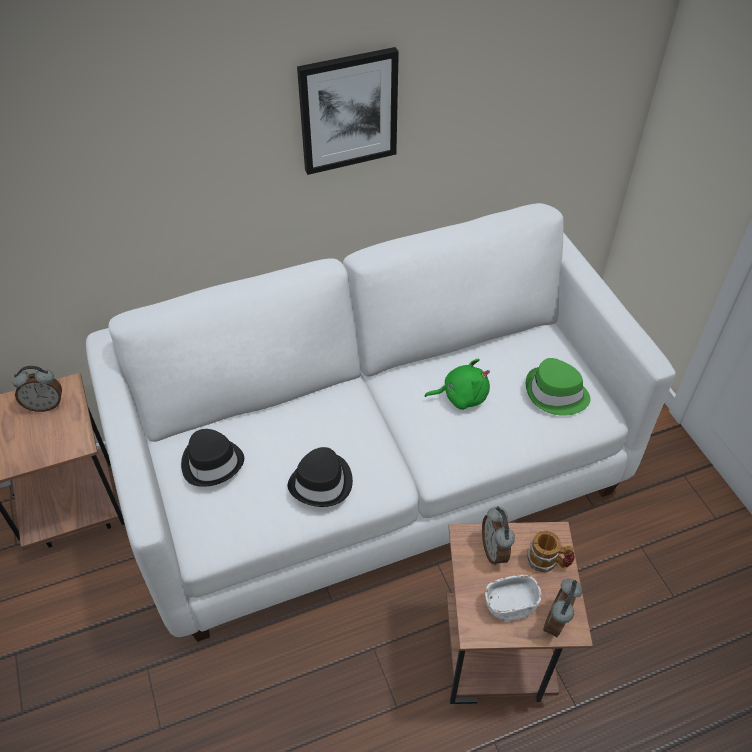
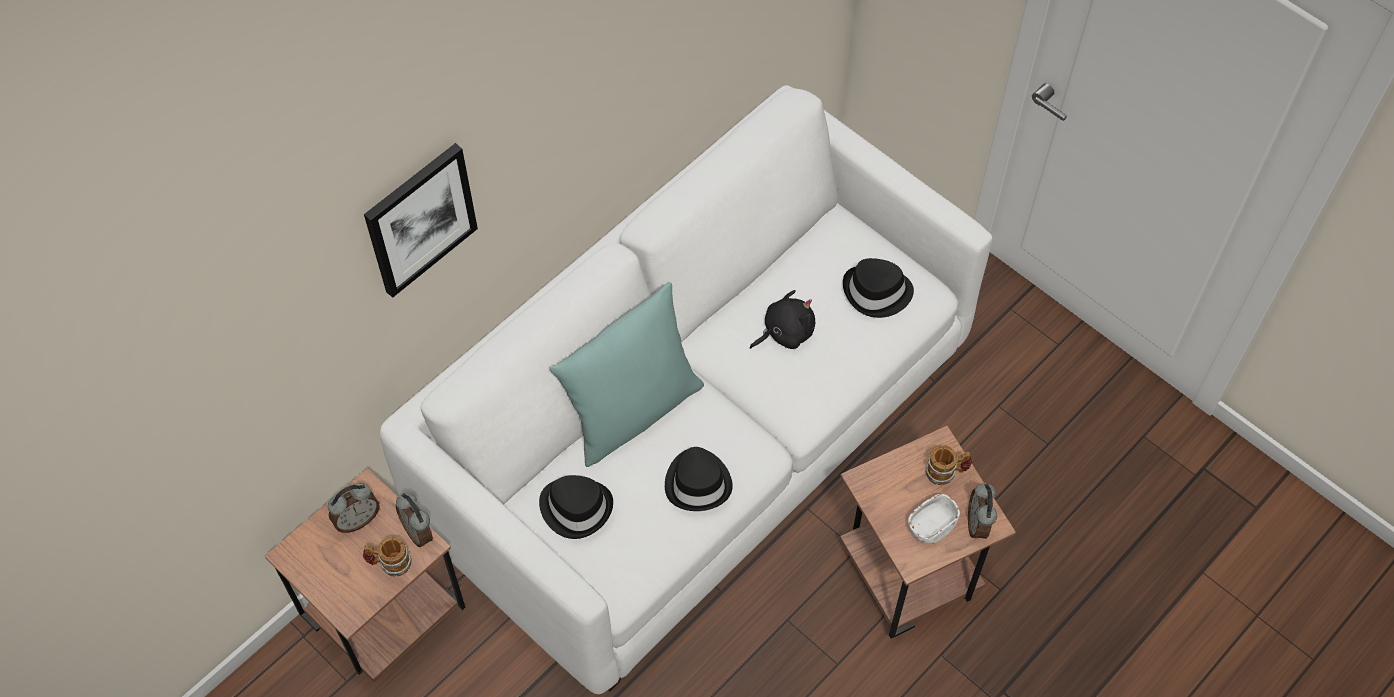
camera: 25 degrees left, 10 degrees up
picture [297,47,399,175] -> picture moved to [364,143,478,298]
green plush toy [425,358,490,410] -> black plush toy [750,290,815,349]
alarm clock [482,506,515,566] -> alarm clock moved to [396,493,433,547]
green hat [526,358,590,416] -> black hat [843,258,914,318]
none -> mug [363,536,412,576]
none -> turquoise pillow [550,282,704,467]

